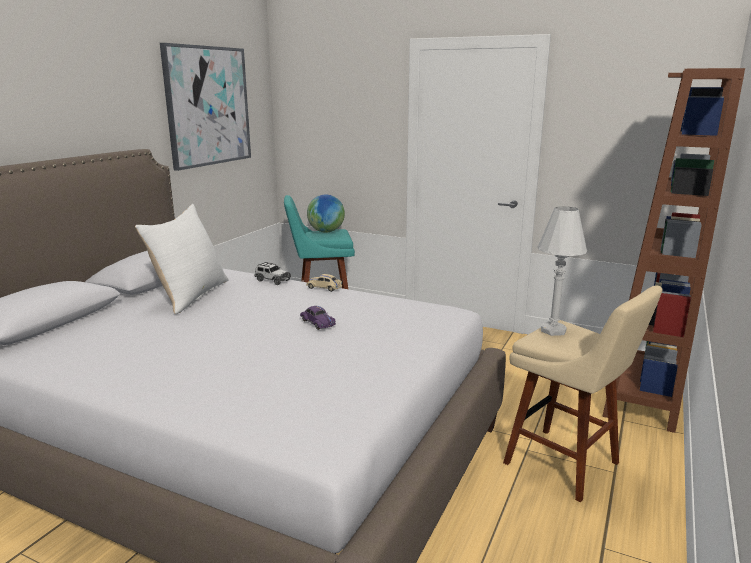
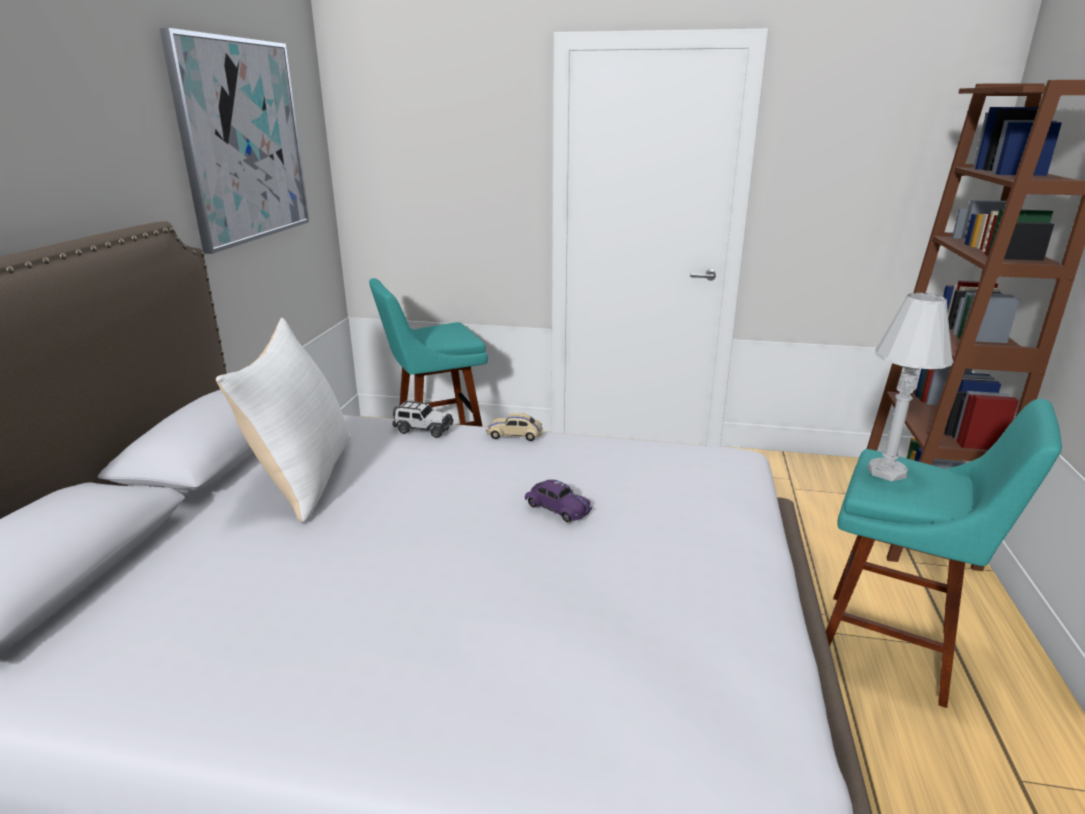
camera: 15 degrees left, 5 degrees up
globe [307,194,345,232] -> none
beige stool [503,286,663,502] -> turquoise stool [826,399,1062,708]

